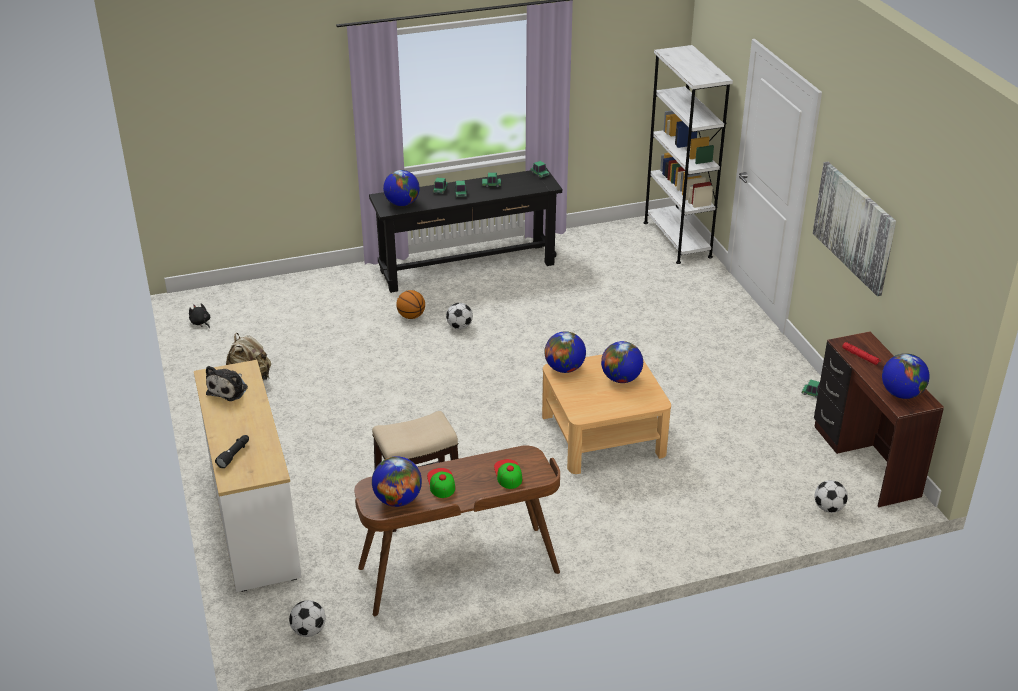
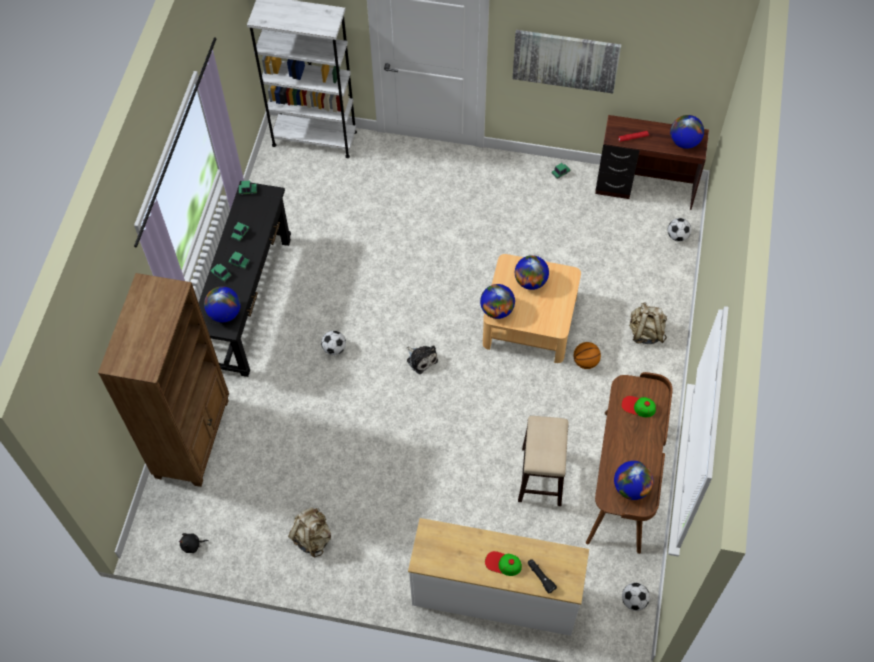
camera: 60 degrees left, 25 degrees up
plush toy [206,366,248,401] -> plush toy moved to [406,345,438,374]
basketball [396,290,425,319] -> basketball moved to [573,342,601,369]
cap [427,468,455,498] -> cap moved to [485,551,522,576]
none -> brown bookcase [98,273,229,487]
none -> beige backpack [629,302,667,344]

